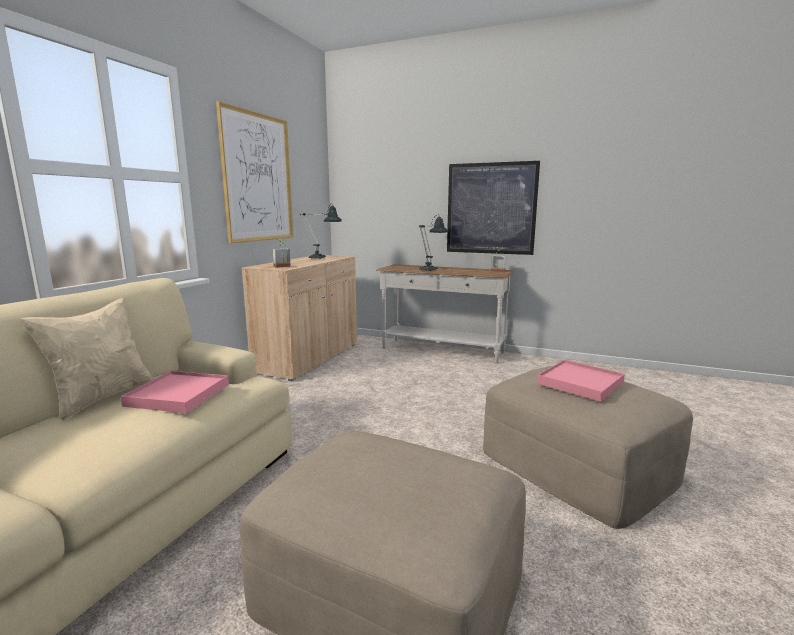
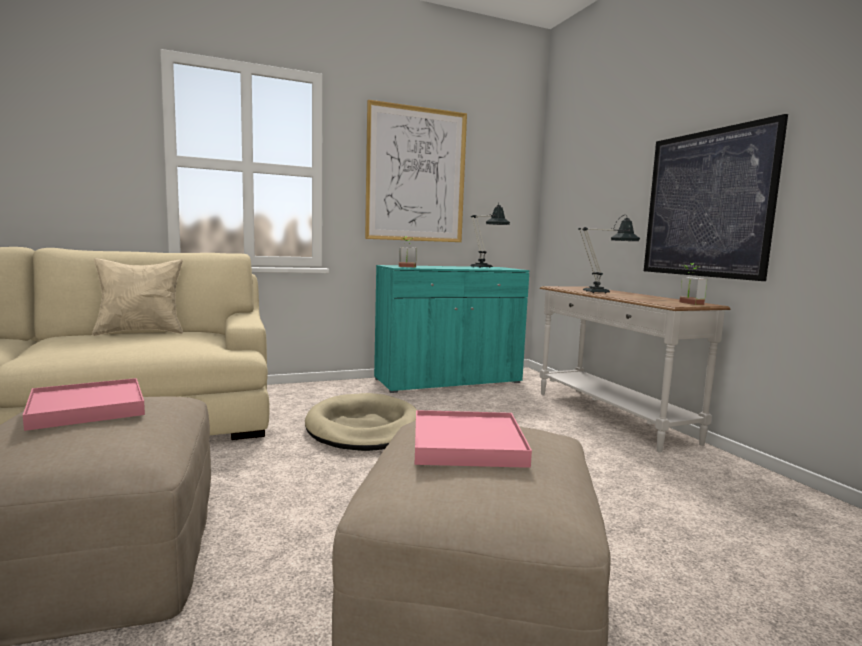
camera: 45 degrees right, 5 degrees down
pink tray [121,371,229,413] -> pink tray moved to [23,378,145,431]
beige cabinet [242,255,357,381] -> turquoise cabinet [374,265,529,393]
none -> beige dog bed [305,393,417,451]

